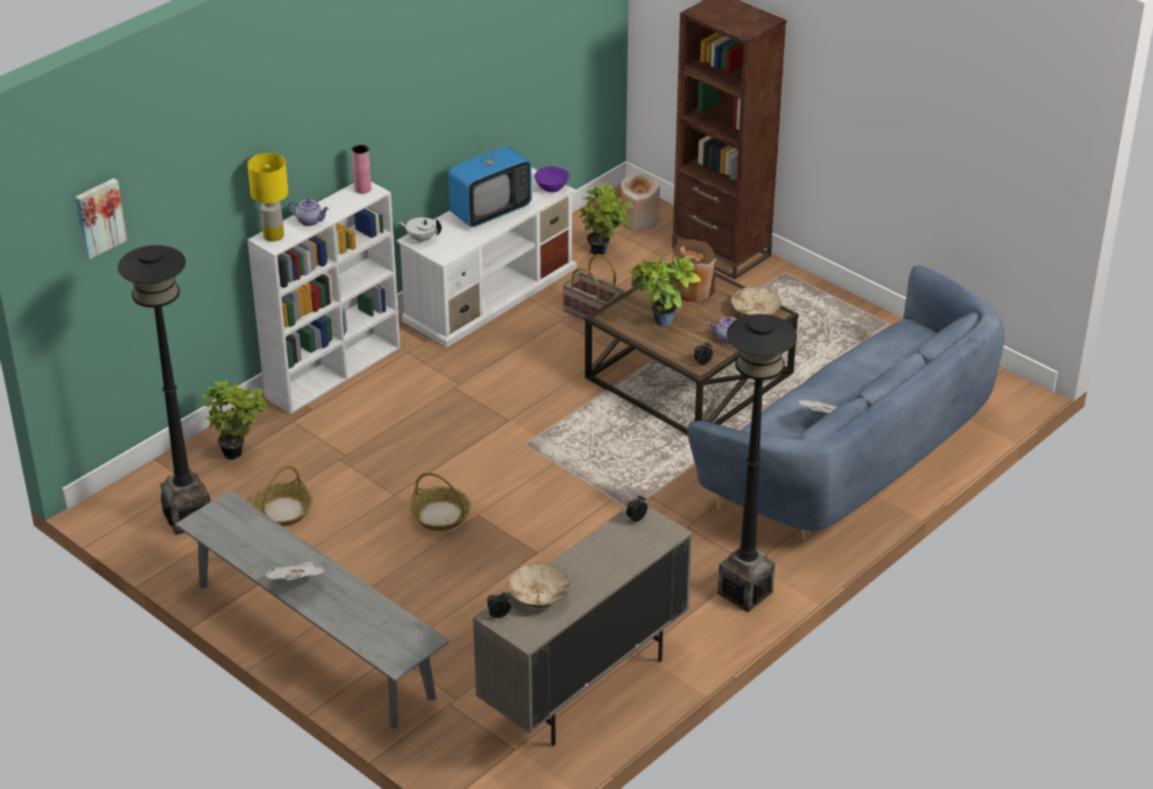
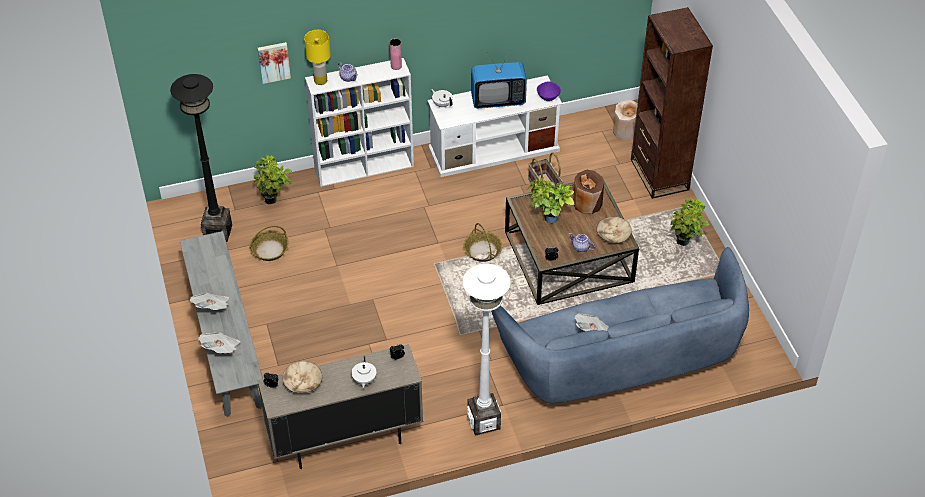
camera: 30 degrees right, 10 degrees up
picture [75,178,127,259] -> picture moved to [257,42,291,84]
basket [409,473,471,531] -> basket moved to [463,223,503,262]
potted plant [579,183,633,255] -> potted plant moved to [671,198,709,246]
black floor lamp [718,314,797,612] -> white floor lamp [462,264,511,436]
none -> newspaper [198,332,240,353]
none -> white teapot [351,356,376,388]

